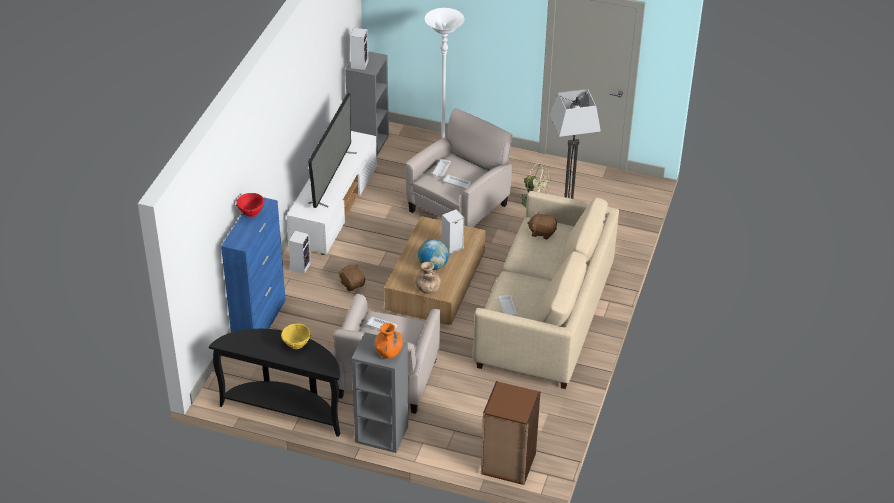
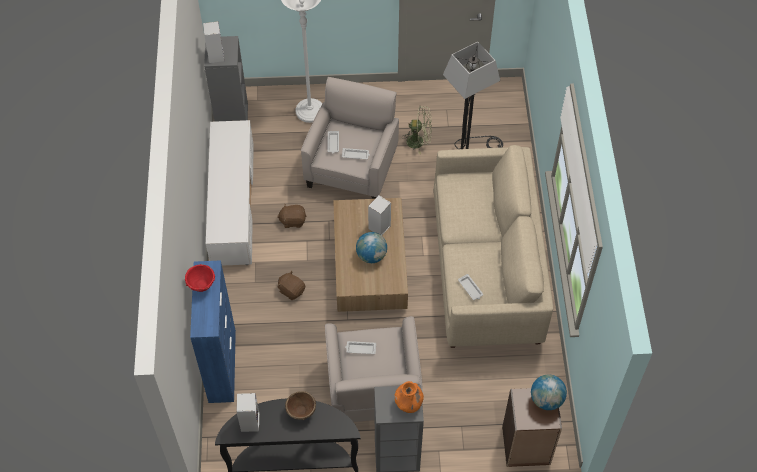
camera: 20 degrees left, 15 degrees up
yellow bowl [281,323,311,349] -> brown bowl [285,391,316,420]
speaker [288,231,311,274] -> speaker moved to [236,393,260,432]
television [308,93,357,208] -> none
brown vase [415,262,441,294] -> none
brown plush toy [527,211,557,240] -> brown plush toy moved to [277,203,306,228]
none -> globe [531,375,567,410]

